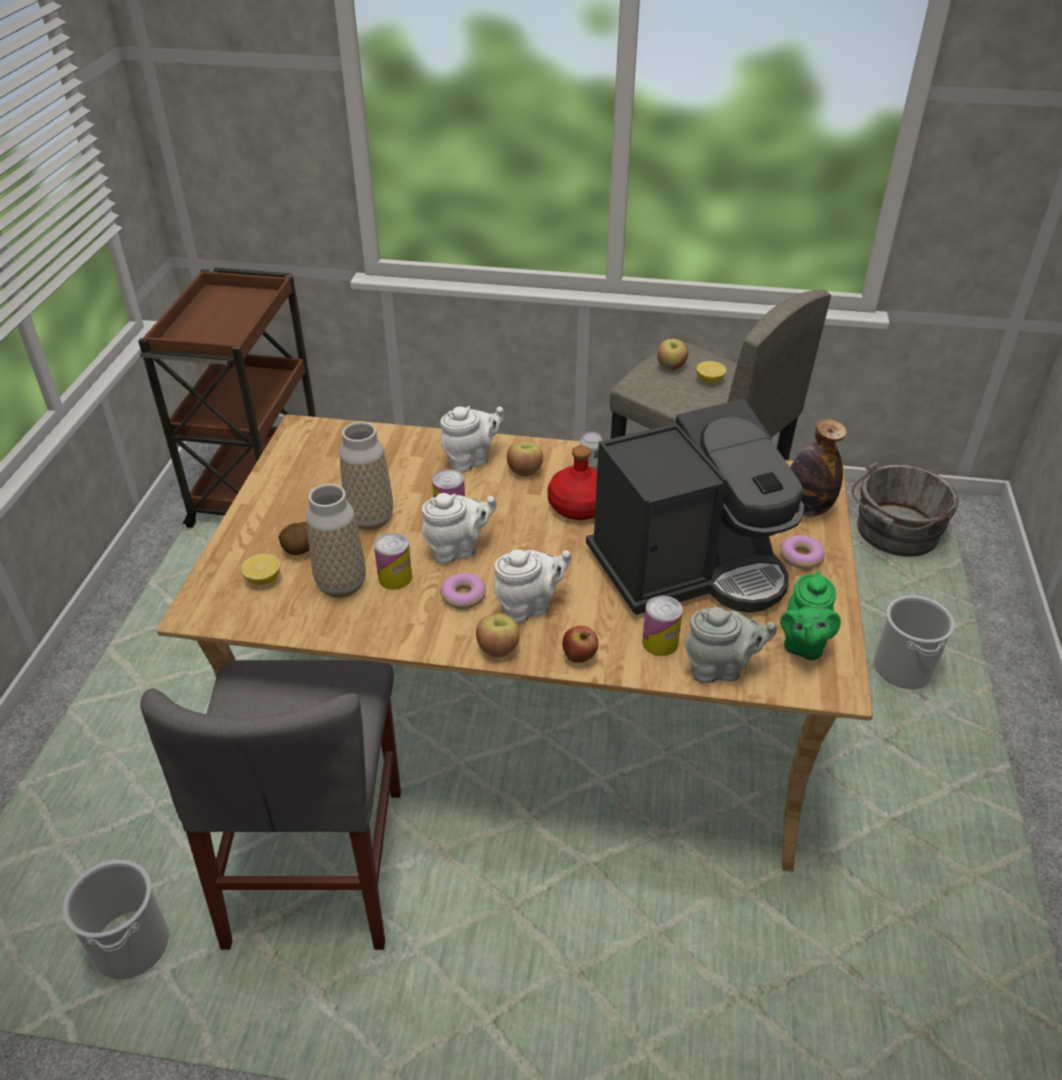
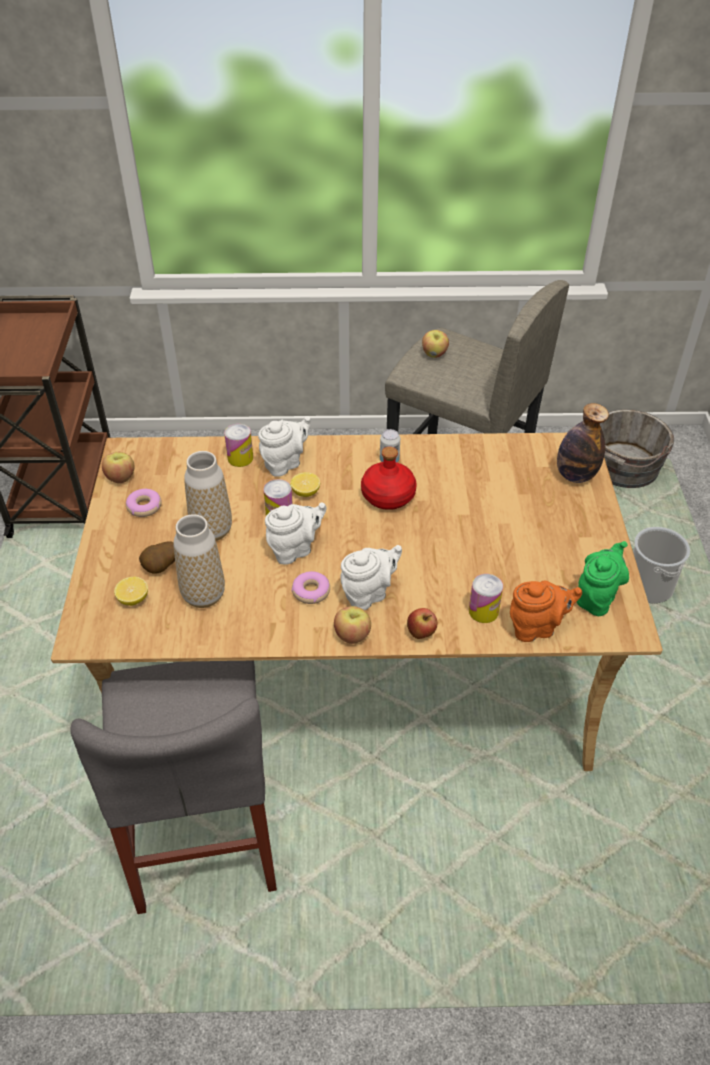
camera: 10 degrees left, 5 degrees up
bucket [63,860,169,979] -> none
can [374,533,412,590] -> can moved to [224,424,253,467]
apple [507,441,543,477] -> apple moved to [102,452,135,483]
coffee machine [586,399,804,615] -> none
grey teapot [685,607,777,683] -> orange teapot [510,581,582,642]
lemon [696,361,726,384] -> lemon moved to [290,472,320,497]
donut [780,535,825,569] -> donut moved to [126,489,162,517]
green teapot [780,570,841,660] -> green teapot turned 150 degrees counterclockwise [577,541,629,616]

